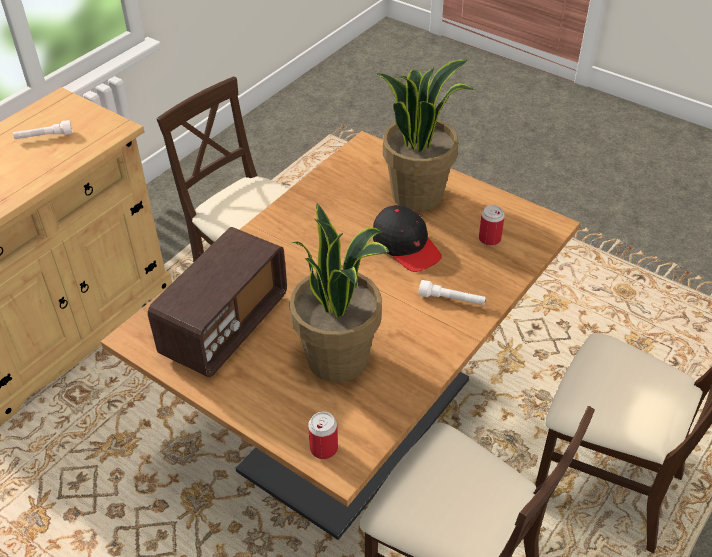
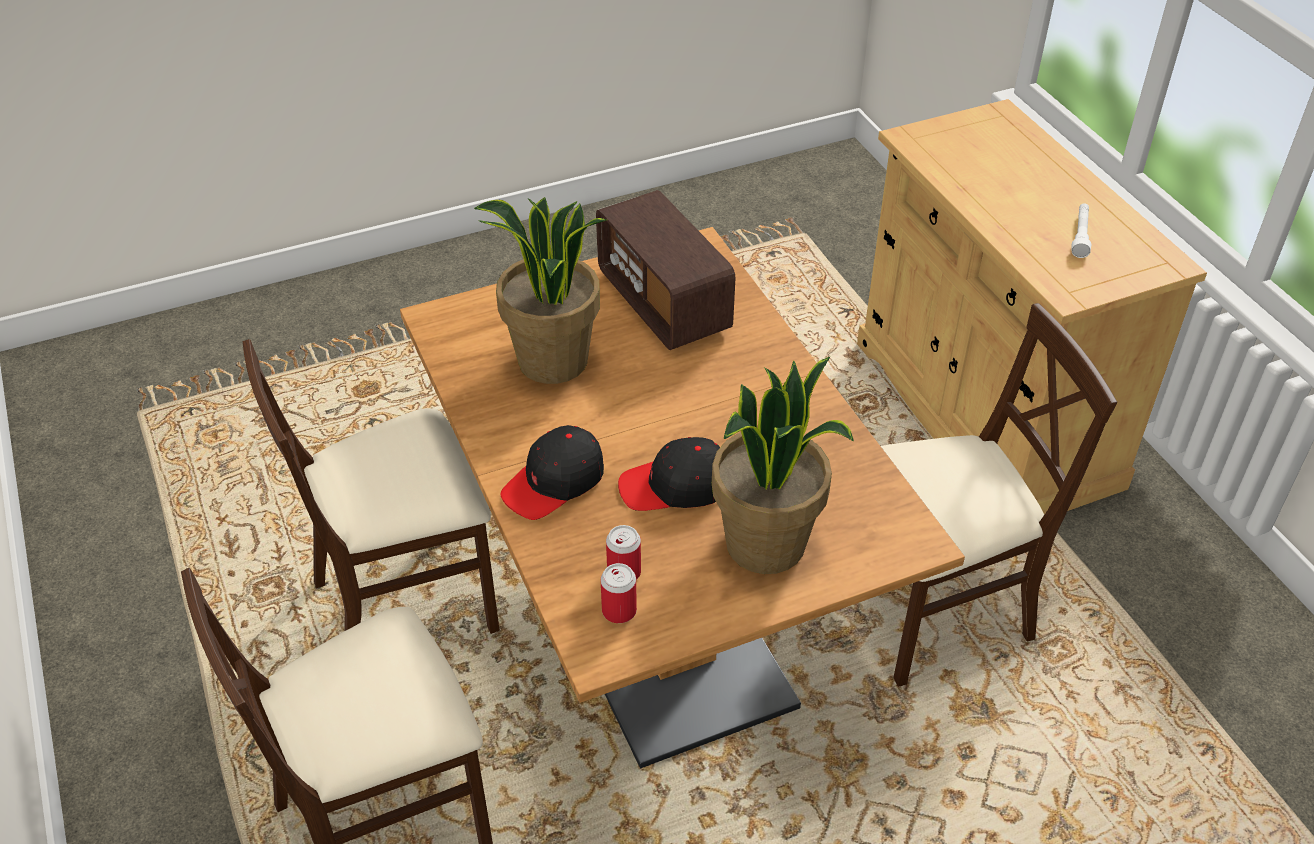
camera: 120 degrees right, 0 degrees up
can [308,412,338,459] -> can moved to [601,563,637,623]
white flashlight [419,280,486,305] -> black cap [500,425,604,520]

